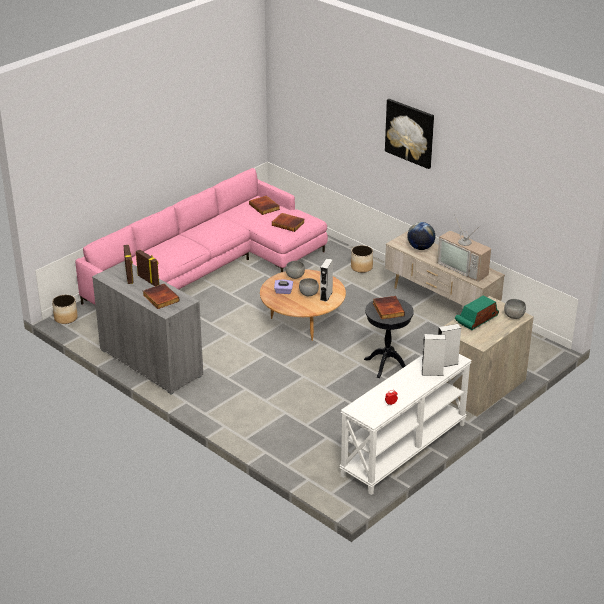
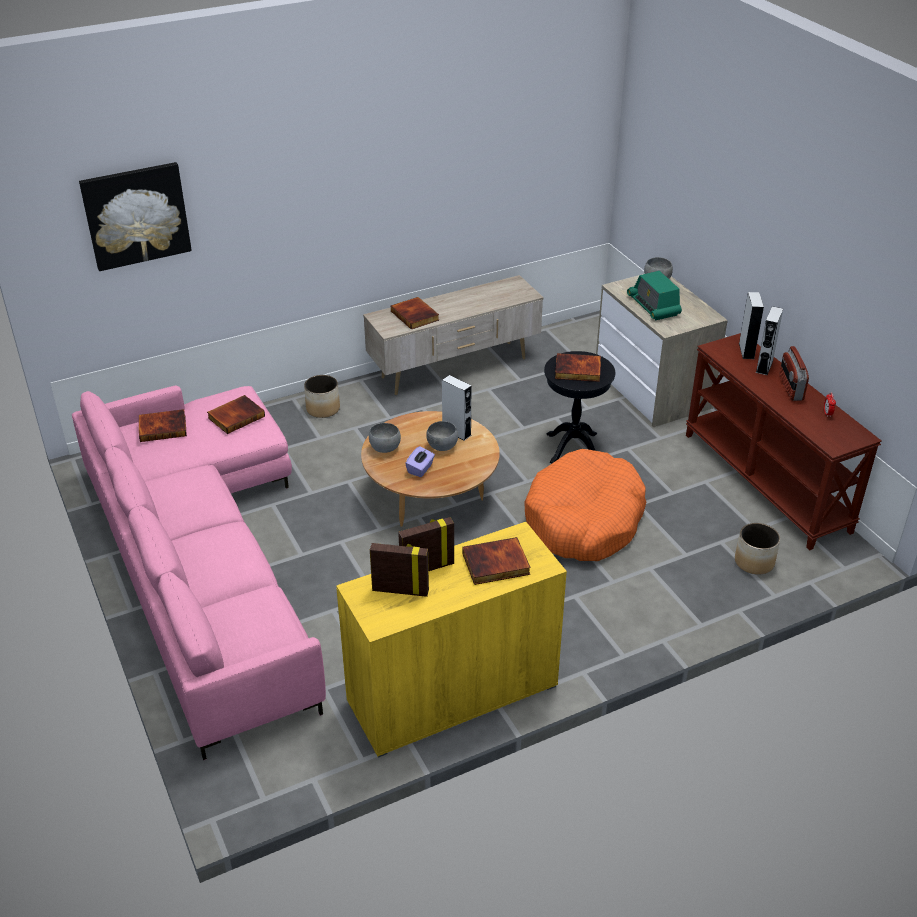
camera: 70 degrees left, 5 degrees up
planter [52,295,78,324] -> planter moved to [735,523,780,575]
grey cabinet [92,261,203,395] -> yellow cabinet [336,522,567,758]
white console table [340,354,472,495] -> brown console table [686,333,882,551]
picture [385,99,434,169] -> picture moved to [79,162,192,271]
globe [407,222,435,250] -> book [391,297,439,330]
television [437,217,491,282] -> none
none -> orange dog bed [524,449,646,561]
none -> radio [779,346,809,401]

